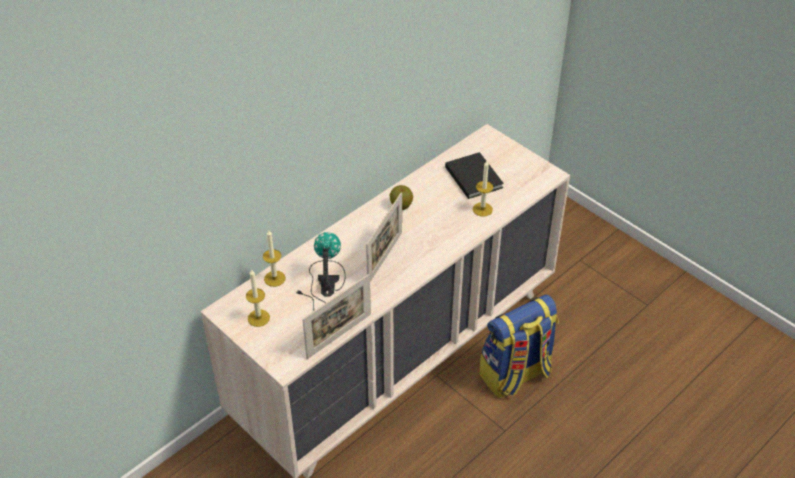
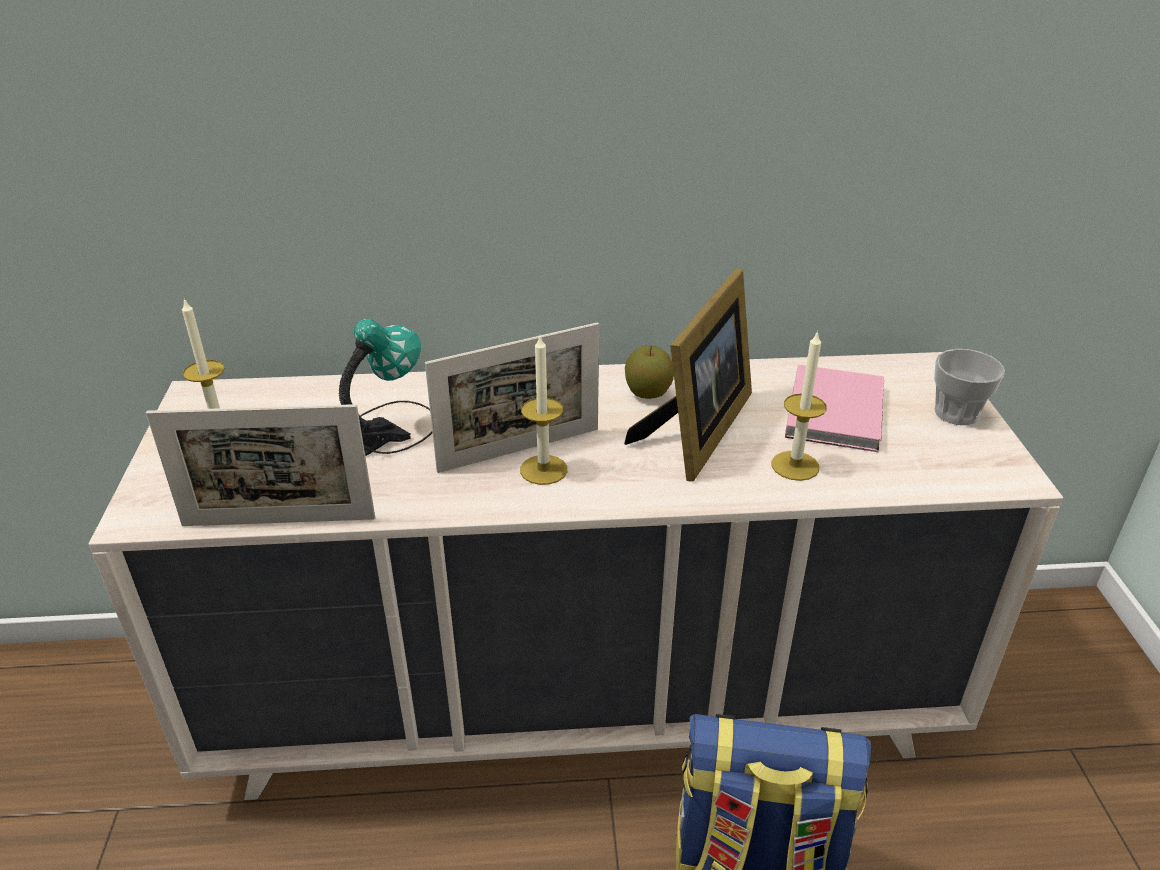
camera: 40 degrees right, 10 degrees down
candle [263,230,286,287] -> candle moved to [520,336,567,485]
black book [445,152,504,199] -> pink book [785,364,884,452]
none -> picture frame [624,268,752,482]
none -> cup [934,349,1005,425]

